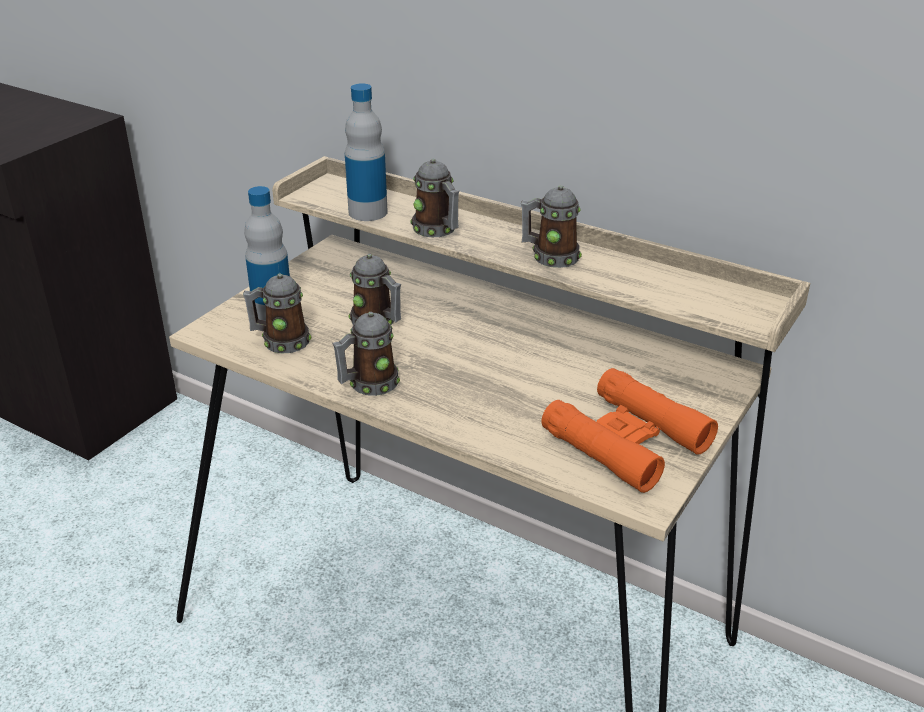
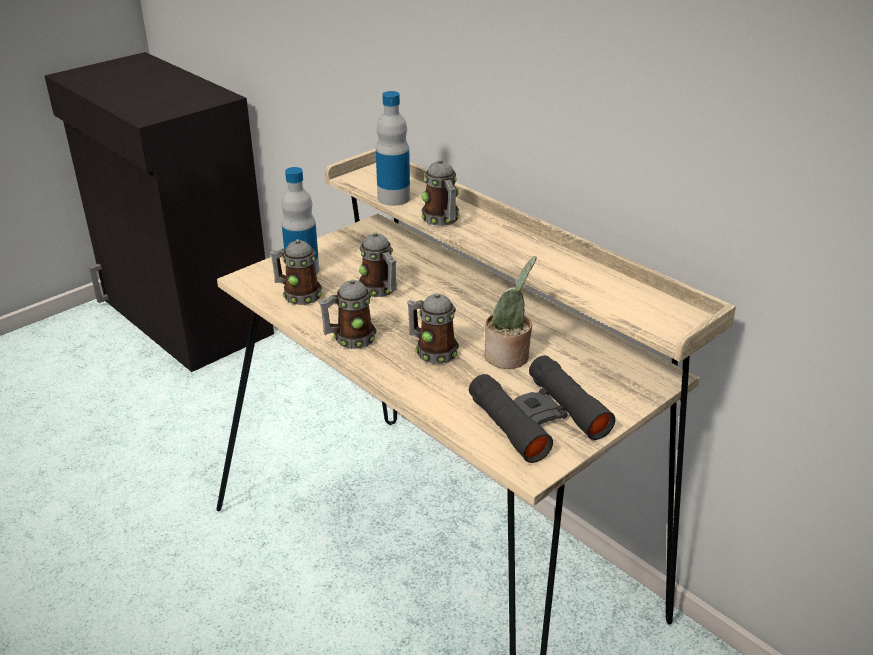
camera: 15 degrees right, 0 degrees up
mug [521,185,582,268] -> mug moved to [407,293,459,364]
orange binoculars [541,368,718,493] -> black binoculars [469,355,615,463]
none -> potted plant [484,256,536,369]

